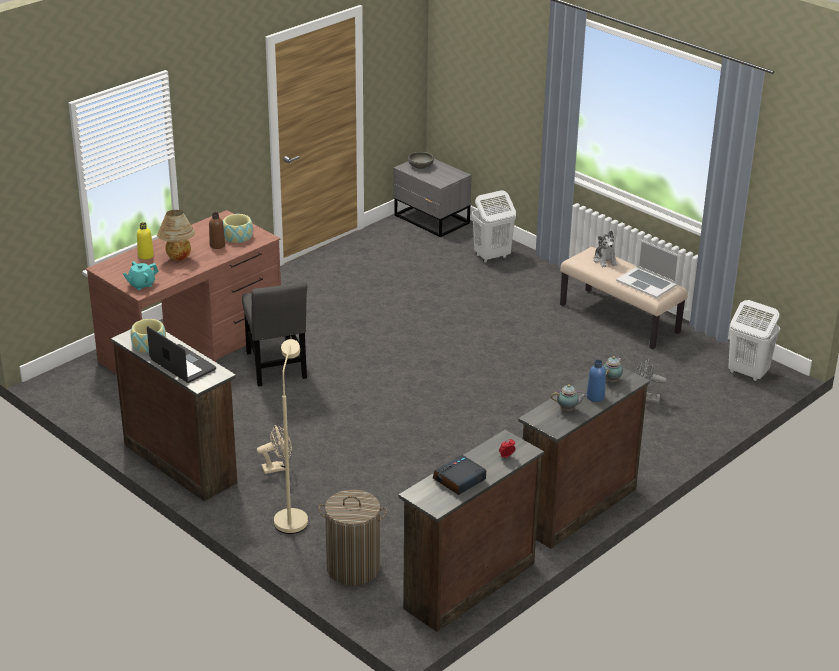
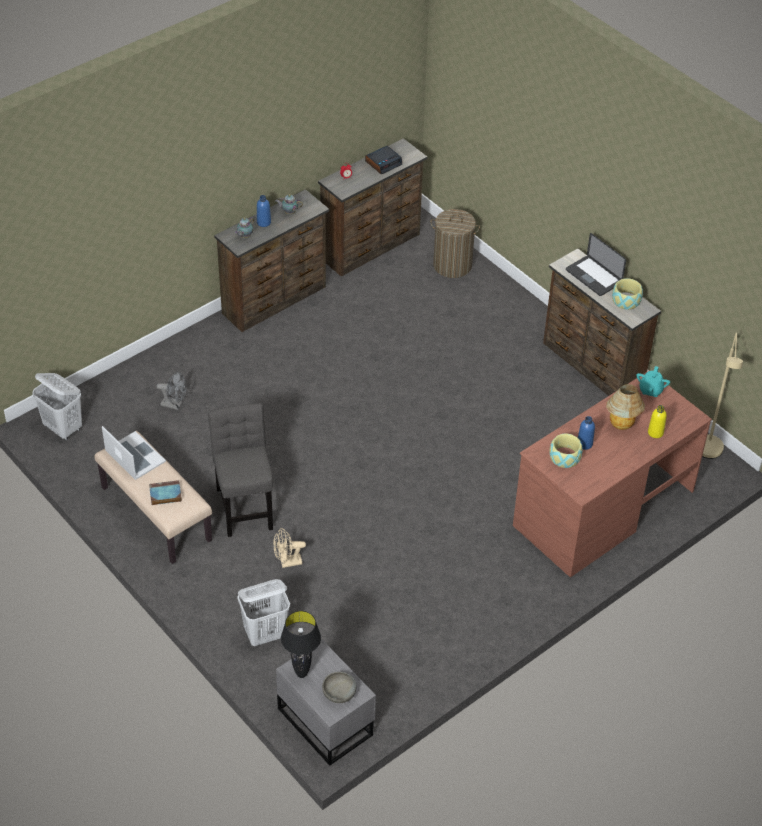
camera: 175 degrees left, 15 degrees up
turquoise teapot [123,261,158,290] -> turquoise teapot turned 135 degrees clockwise [636,366,670,397]
brown bottle [209,212,225,249] -> blue bottle [578,416,595,450]
grey chair [242,281,307,386] -> grey chair moved to [208,403,273,537]
beige fan [257,425,292,474] -> beige fan moved to [273,528,306,568]
beige floor lamp [274,339,308,534] -> beige floor lamp moved to [702,332,743,459]
plush toy [594,230,617,267] -> book [149,480,182,505]
none -> black table lamp [281,611,321,678]

